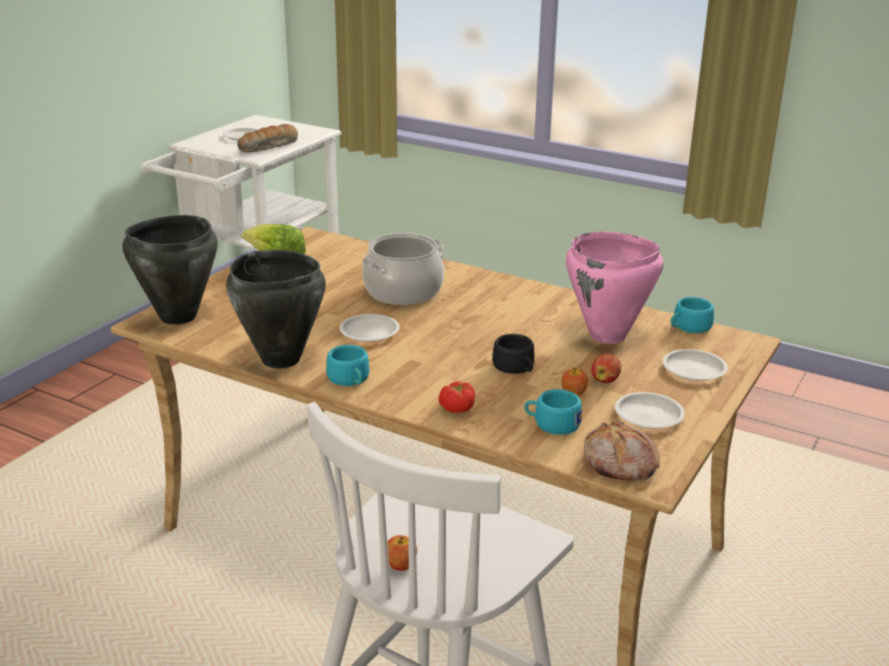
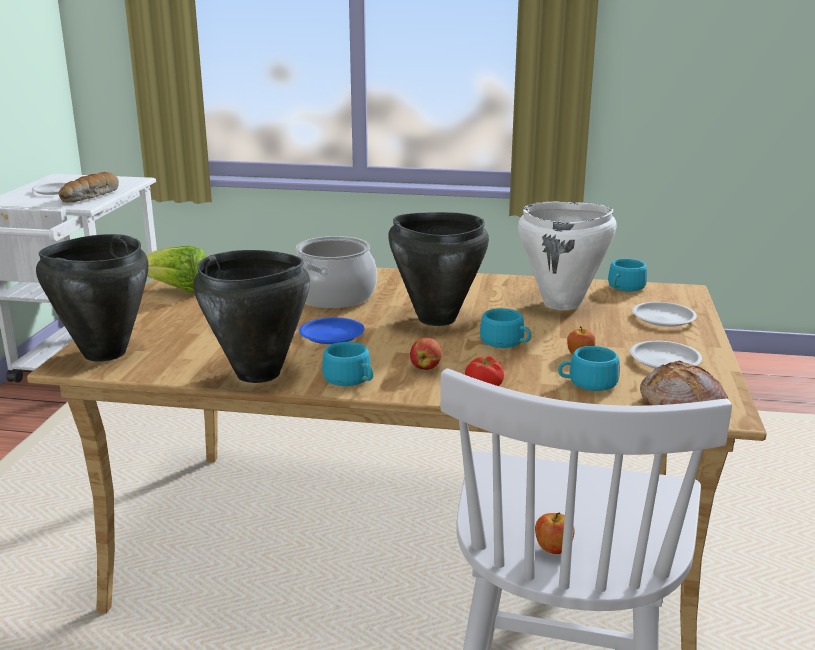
camera: 20 degrees left, 5 degrees down
white plate [339,314,400,342] -> blue plate [299,317,365,344]
black cup [492,334,534,374] -> turquoise cup [480,308,531,348]
pink cooking pot [566,232,663,344] -> white cooking pot [518,202,617,310]
apple [591,354,621,383] -> apple moved to [410,338,442,370]
none -> black cooking pot [388,212,489,326]

